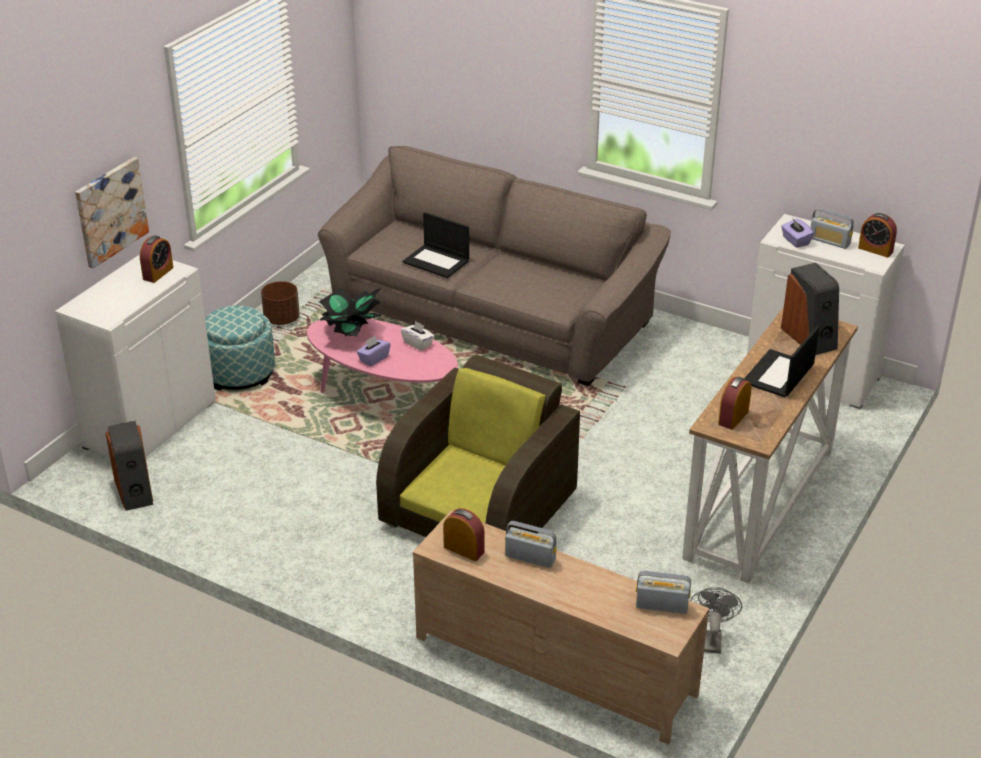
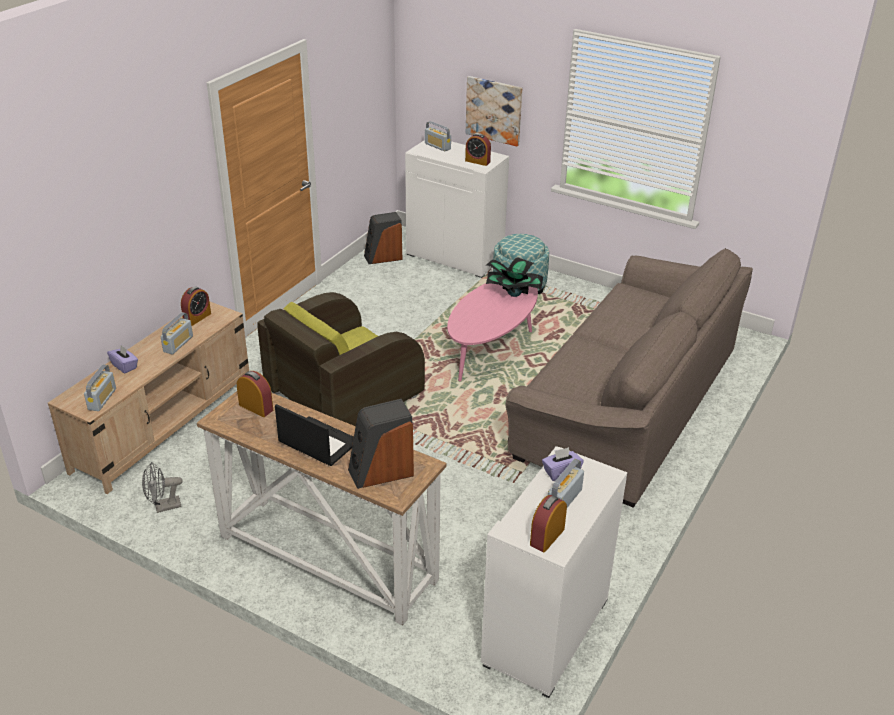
camera: 90 degrees right, 0 degrees up
brown planter [261,281,300,325] -> none
purple tissue box [357,336,391,366] -> purple tissue box moved to [107,345,138,373]
brown armchair [376,355,580,537] -> brown armchair turned 105 degrees clockwise [257,292,425,426]
white tissue box [401,321,434,351] -> none
laptop [402,212,469,278] -> none
grey fan [690,587,742,654] -> grey fan turned 150 degrees clockwise [142,462,183,513]
none -> radio [425,121,451,152]

